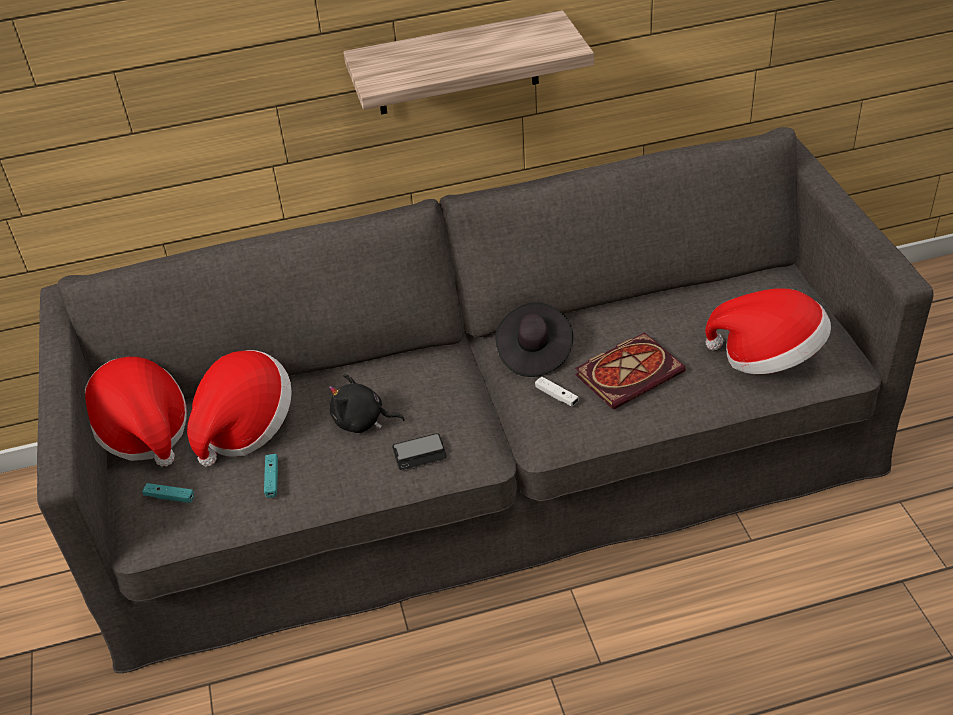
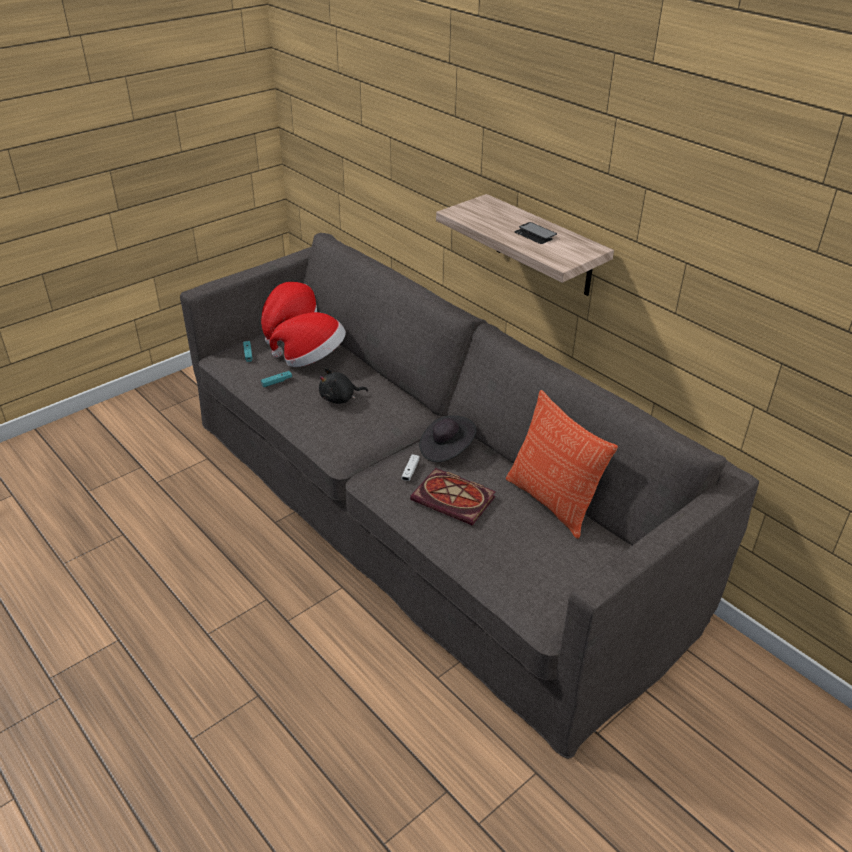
camera: 60 degrees right, 5 degrees down
black plush toy [329,374,405,433] -> black plush toy turned 90 degrees counterclockwise [319,368,368,404]
phone [392,433,447,470] -> phone moved to [515,222,557,244]
hat [705,289,831,374] -> none
none -> orange pillow [506,390,618,539]

